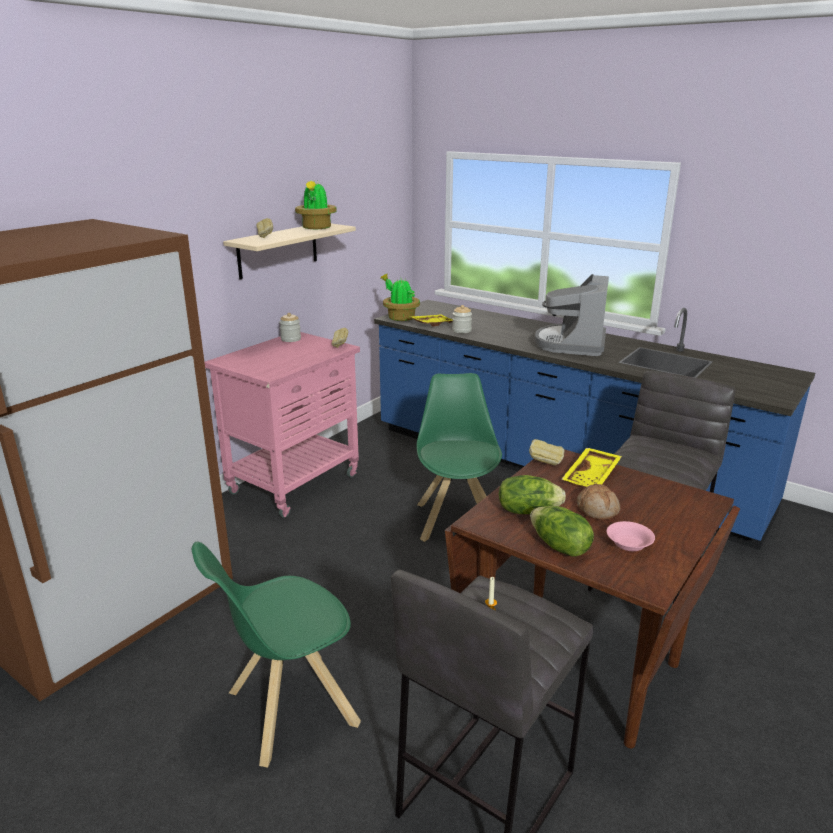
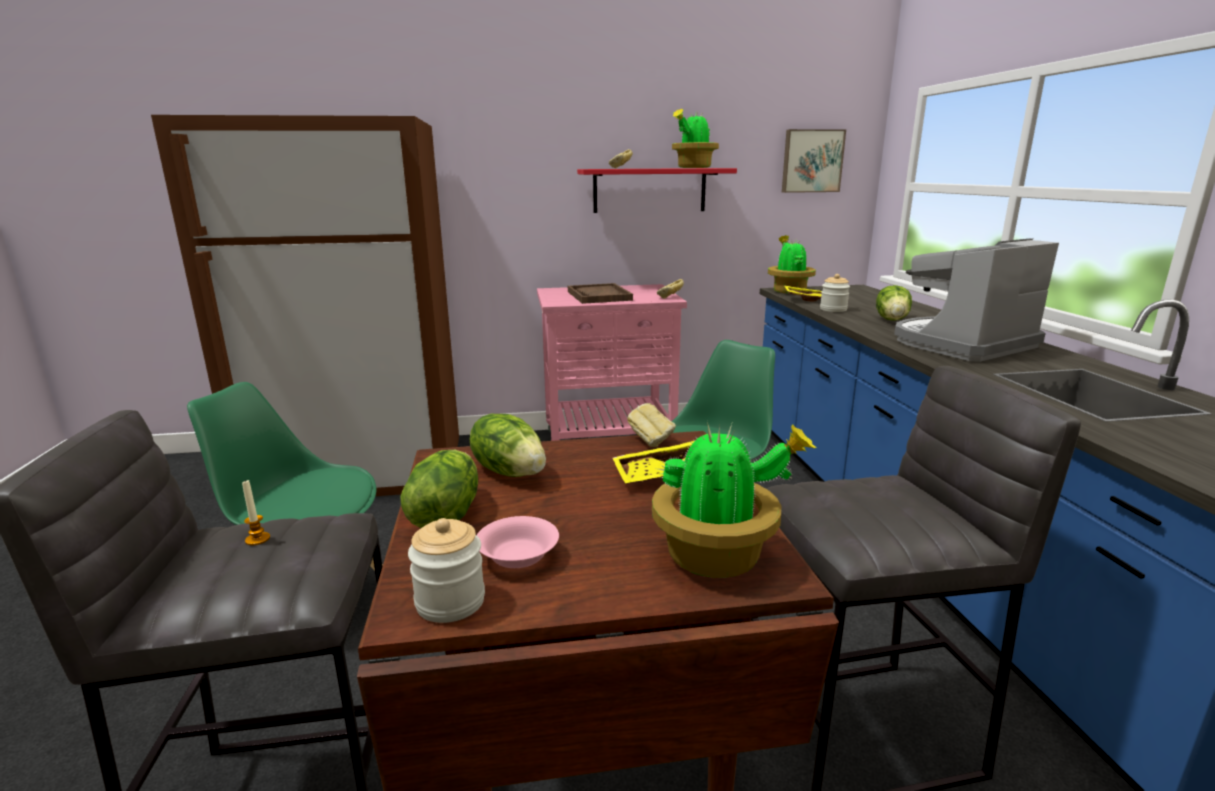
camera: 45 degrees right, 5 degrees down
beige shelf [223,224,356,279] -> red shelf [577,168,737,213]
jar [279,313,301,342] -> jar moved to [408,518,485,623]
bread [577,484,620,520] -> none
none -> brown tray [568,283,633,304]
none -> potted plant [652,421,817,578]
none -> picture [782,129,846,193]
none -> lettuce [876,285,912,321]

